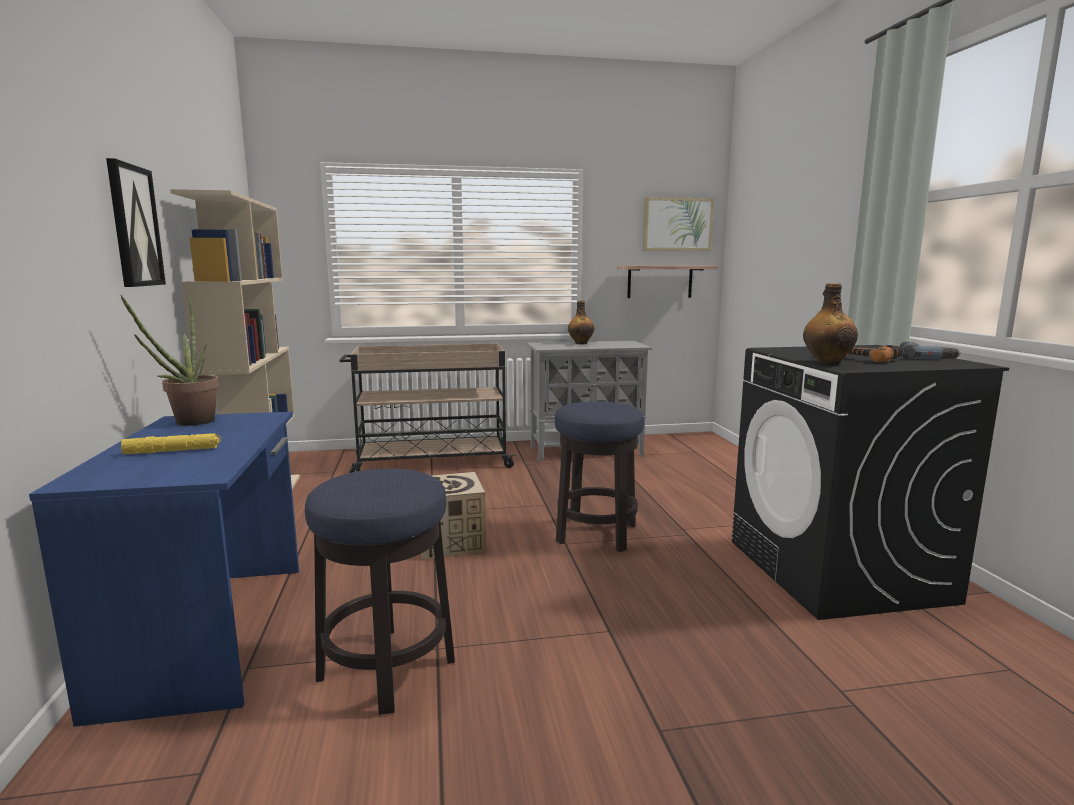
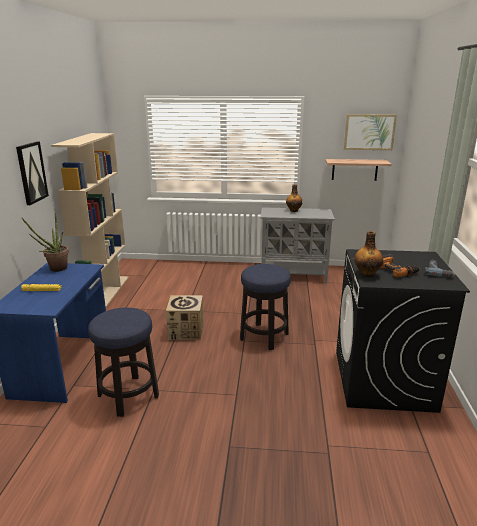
camera: 15 degrees right, 10 degrees up
beige cart [340,343,515,473] -> none

